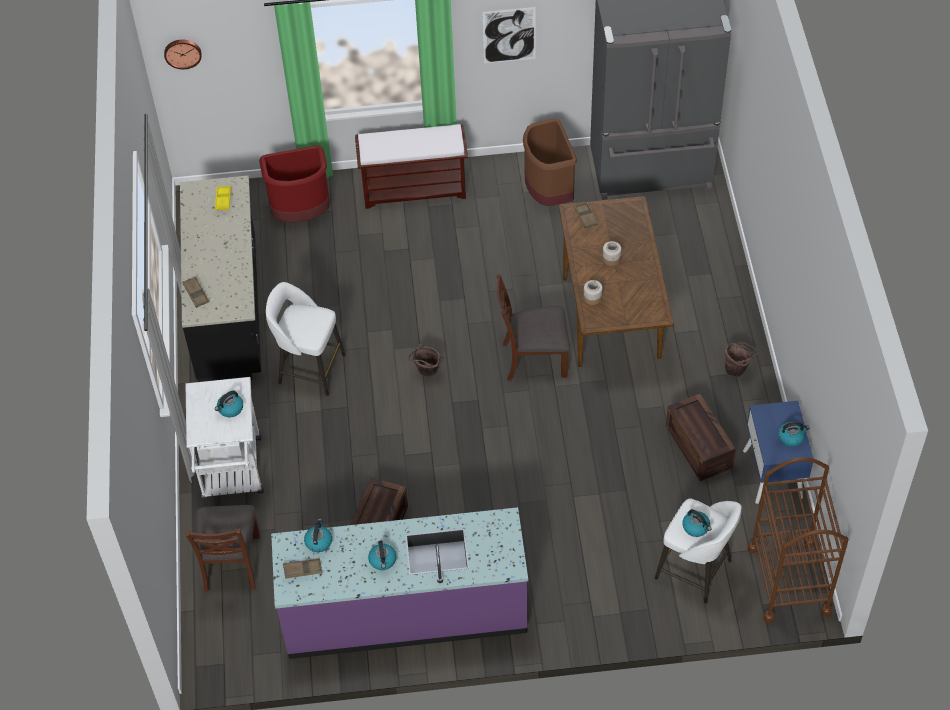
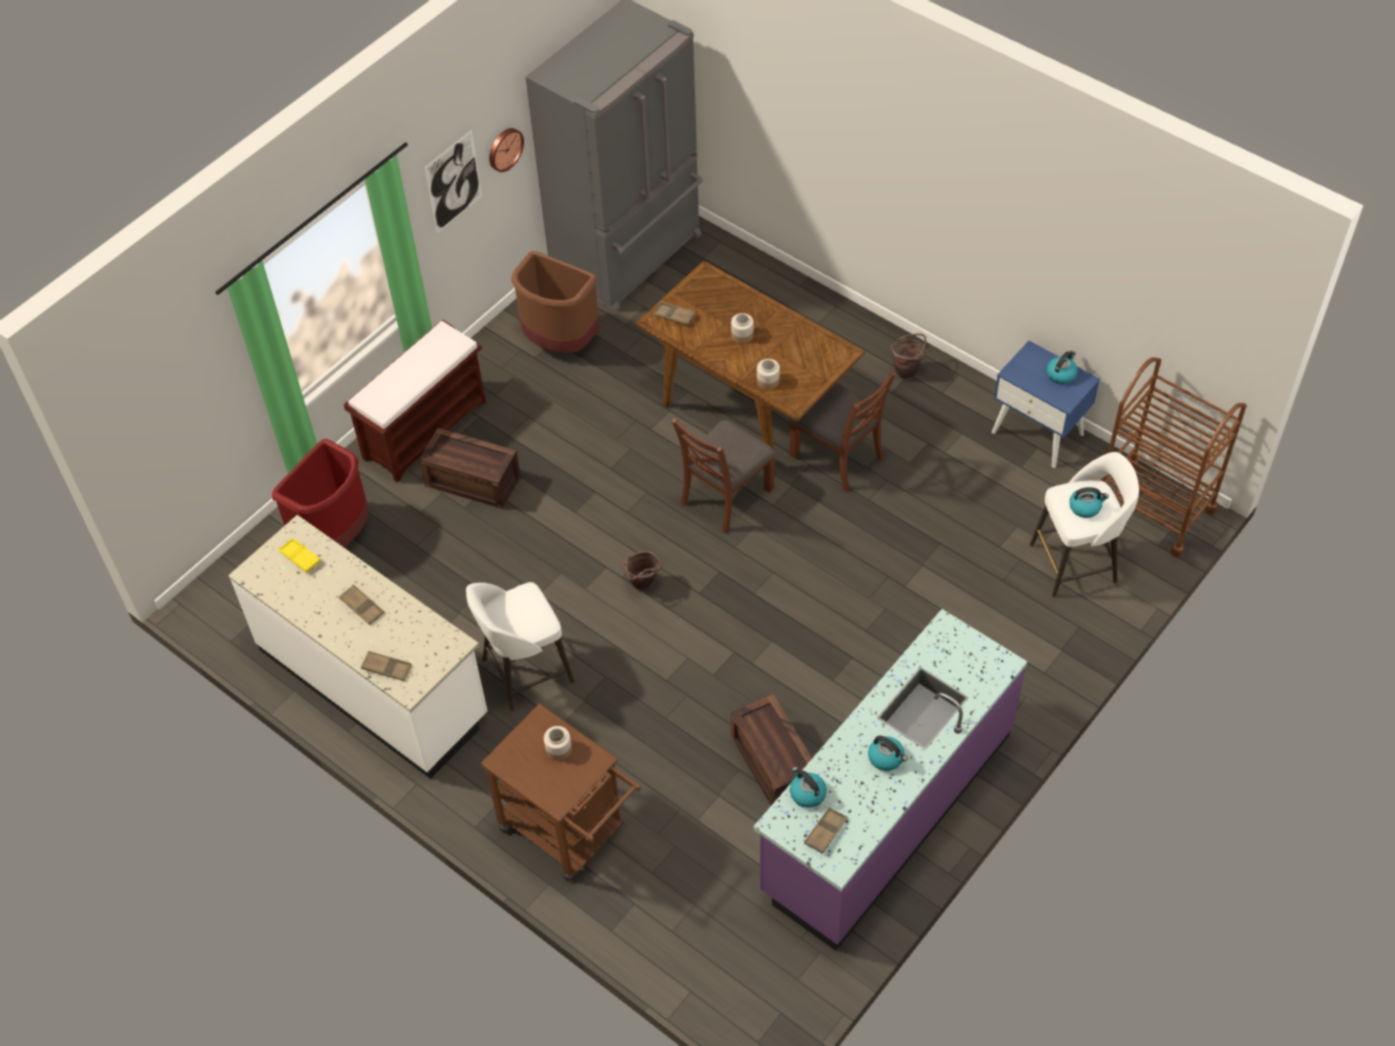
camera: 45 degrees left, 0 degrees up
wall clock [164,40,201,69] -> wall clock moved to [489,128,524,172]
black counter [180,176,261,382] -> white counter [228,515,487,779]
brown chair [185,505,260,592] -> brown chair moved to [789,370,896,492]
white cart [186,377,264,499] -> brown cart [480,703,641,882]
kettle [215,391,243,417] -> jar [544,726,572,761]
crate [666,394,736,482] -> crate moved to [419,428,521,509]
none -> brown tray [339,584,384,625]

